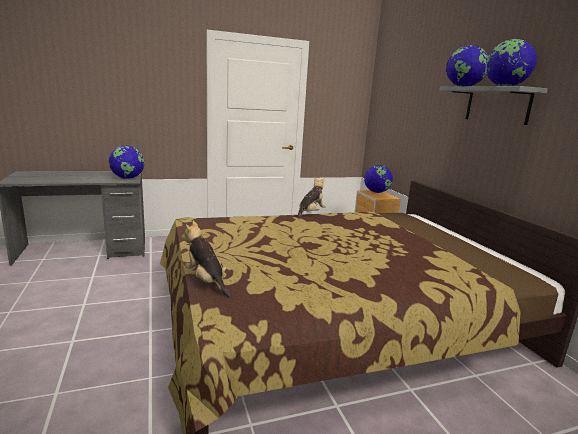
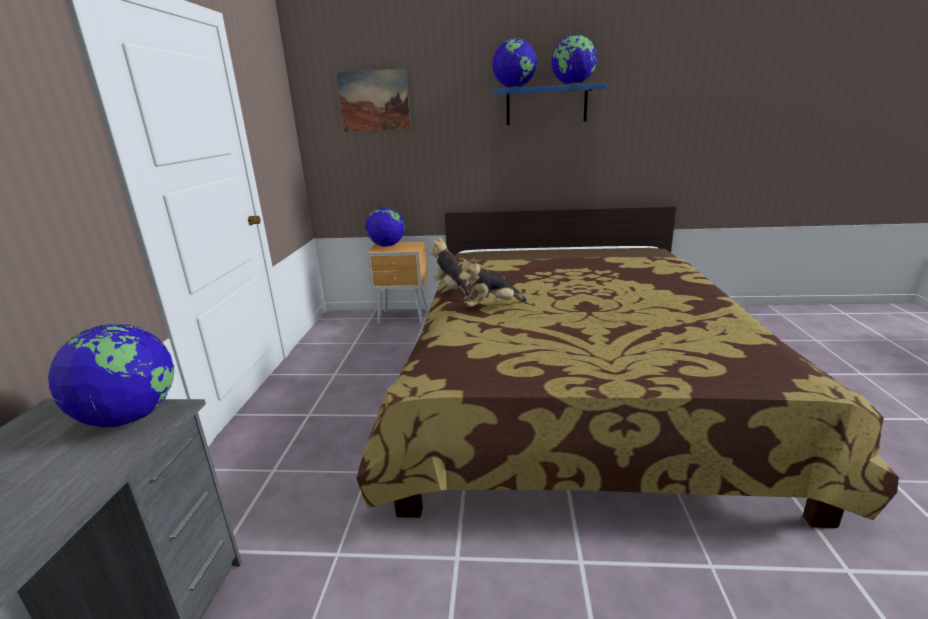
camera: 65 degrees left, 5 degrees up
plush toy [181,221,231,297] -> plush toy moved to [459,258,527,307]
grey shelf [439,86,548,125] -> blue shelf [493,83,608,125]
none -> picture [336,68,411,132]

